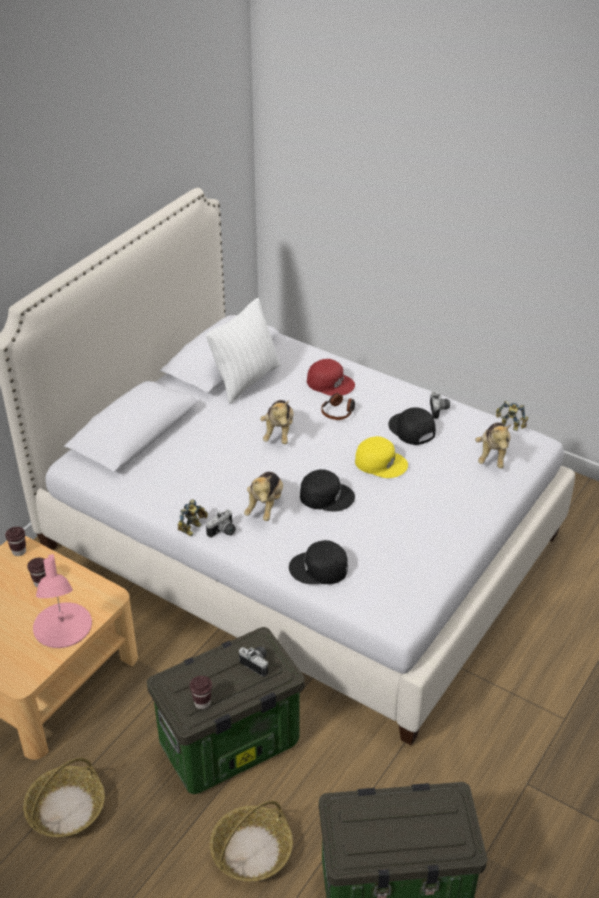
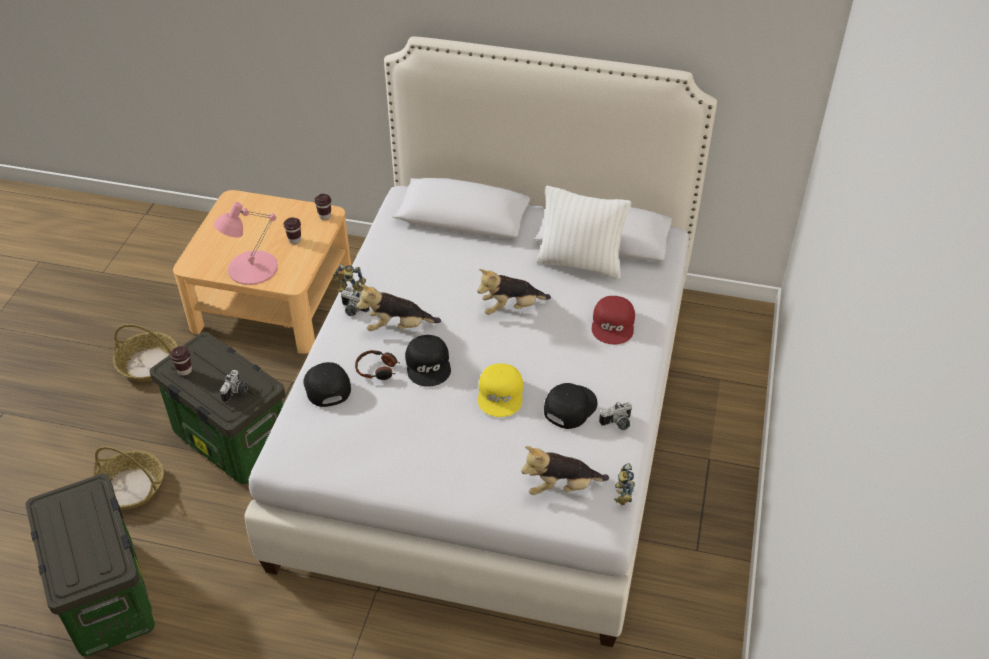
camera: 70 degrees right, 5 degrees up
headphones [321,393,355,420] -> headphones moved to [355,350,399,380]

